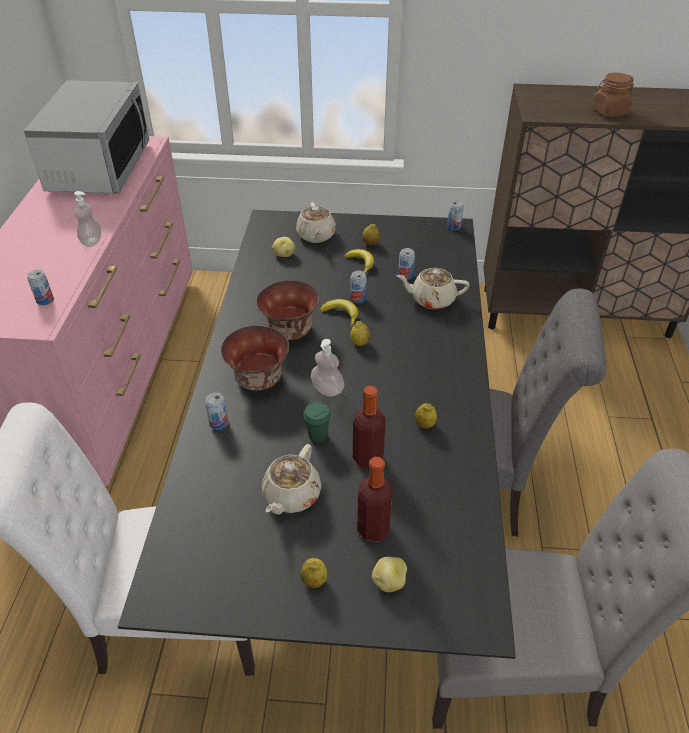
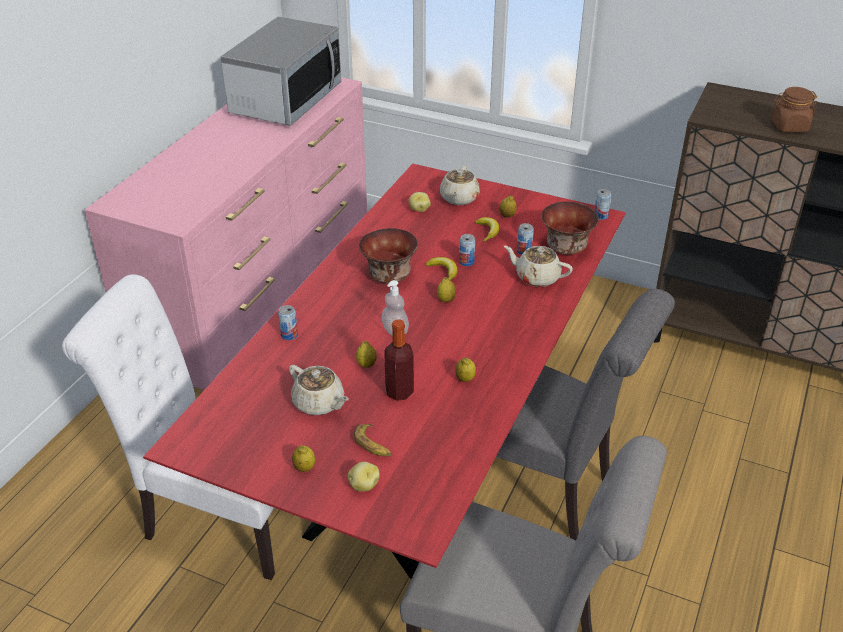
camera: 20 degrees right, 5 degrees down
can [27,270,54,305] -> none
soap dispenser [74,191,101,247] -> none
black dining table [118,210,516,659] -> red dining table [143,164,626,579]
bowl [221,325,289,391] -> bowl moved to [541,201,599,255]
beige teapot [262,444,321,515] -> beige teapot turned 90 degrees counterclockwise [289,365,349,415]
green cup [303,402,331,443] -> lemon [356,341,377,368]
bottle [357,457,393,542] -> banana [354,424,391,456]

